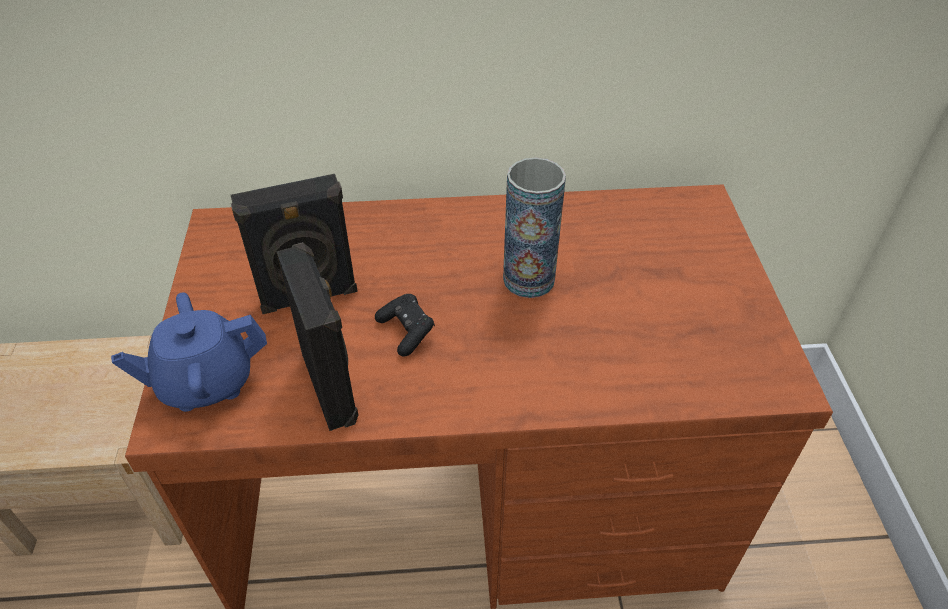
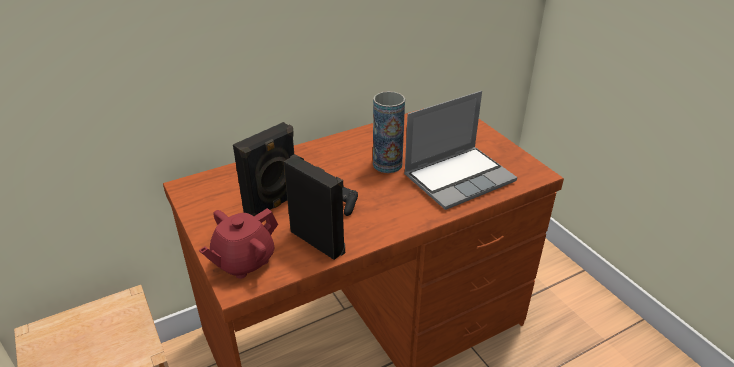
camera: 25 degrees left, 10 degrees down
blue teapot [111,292,267,412] -> red teapot [199,208,278,279]
none -> laptop [404,91,517,210]

